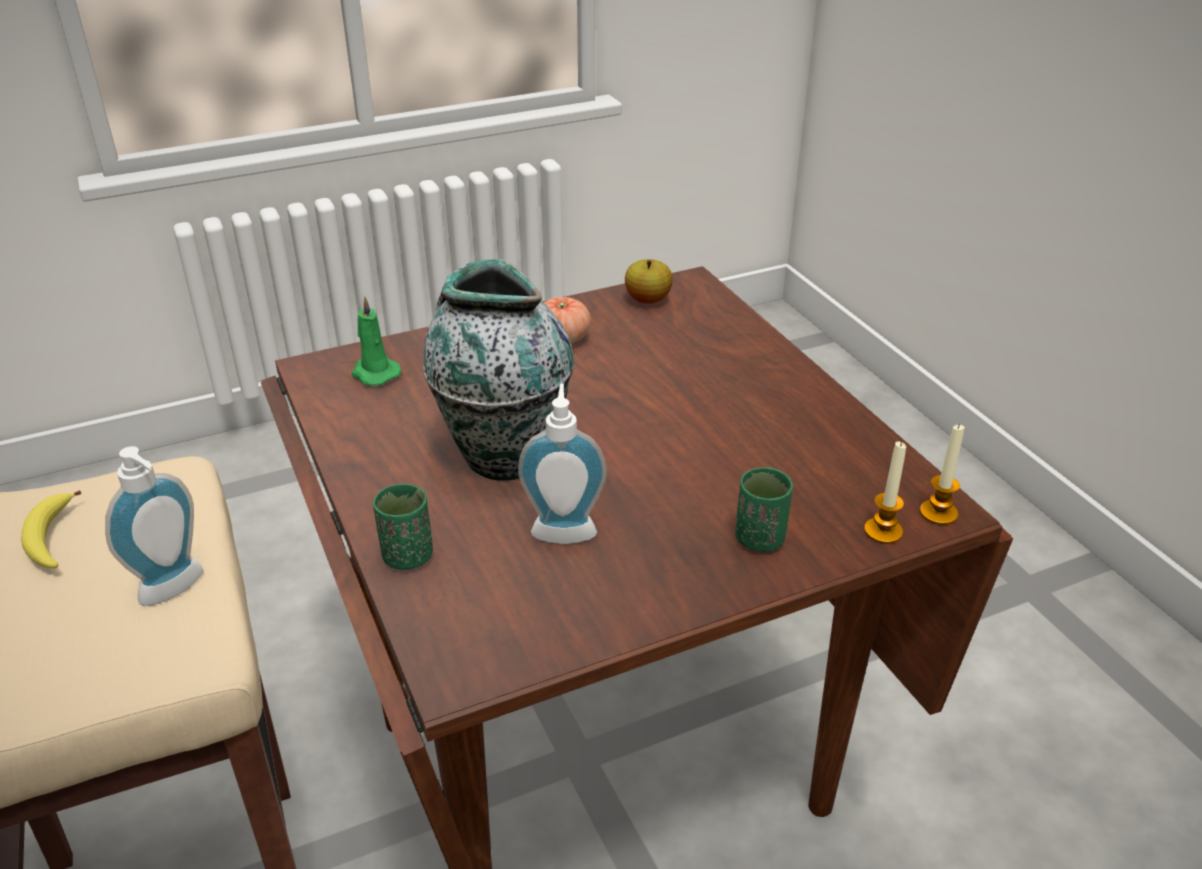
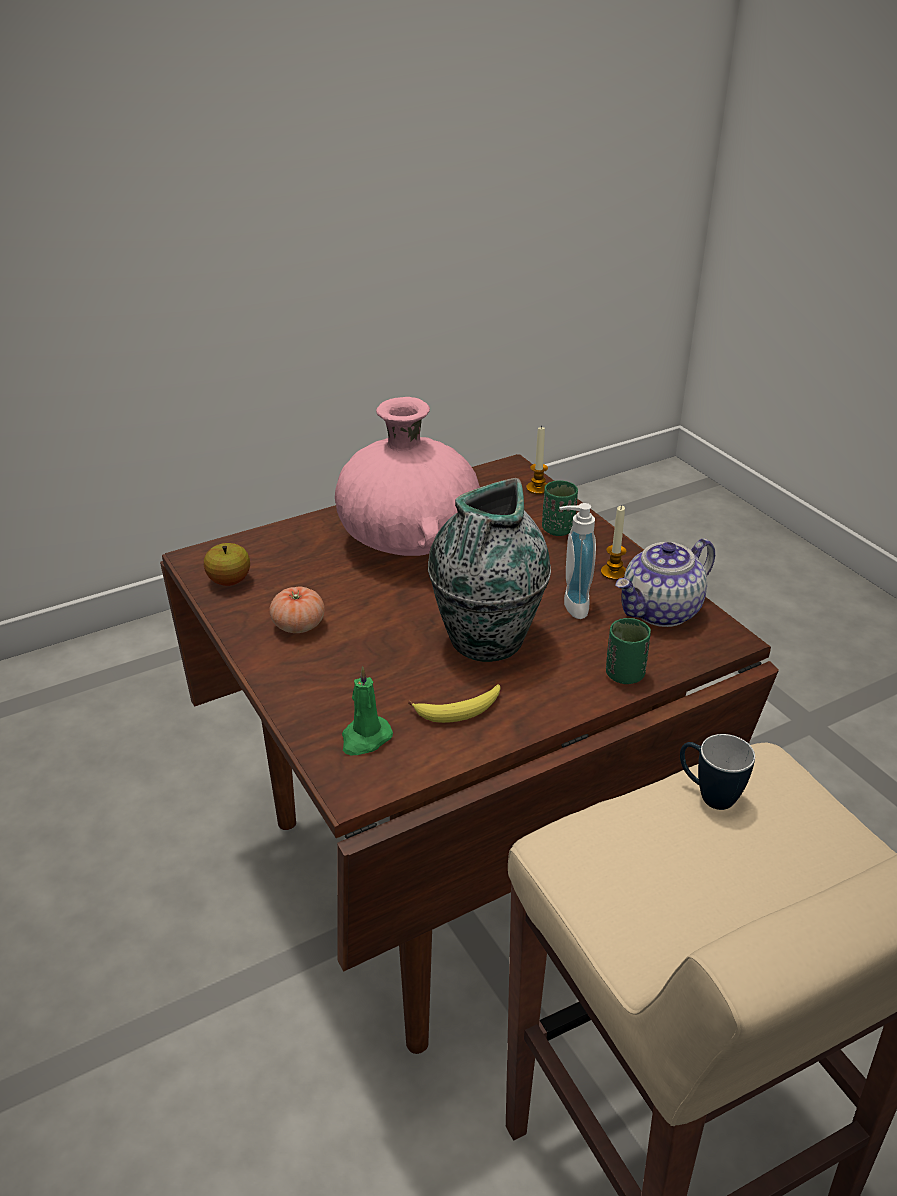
camera: 95 degrees left, 0 degrees up
banana [21,490,81,568] -> banana moved to [408,684,500,723]
soap dispenser [105,446,203,606] -> mug [680,734,755,810]
candle [920,424,965,525] -> candle moved to [601,505,627,580]
none -> pink vase [335,397,480,556]
none -> teapot [615,538,715,627]

